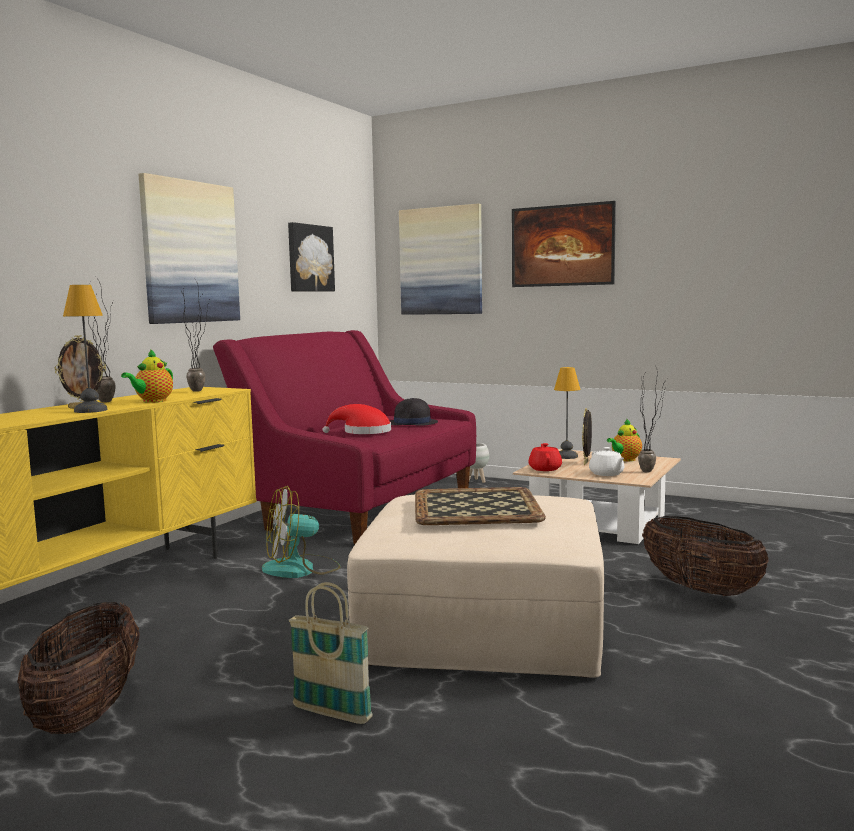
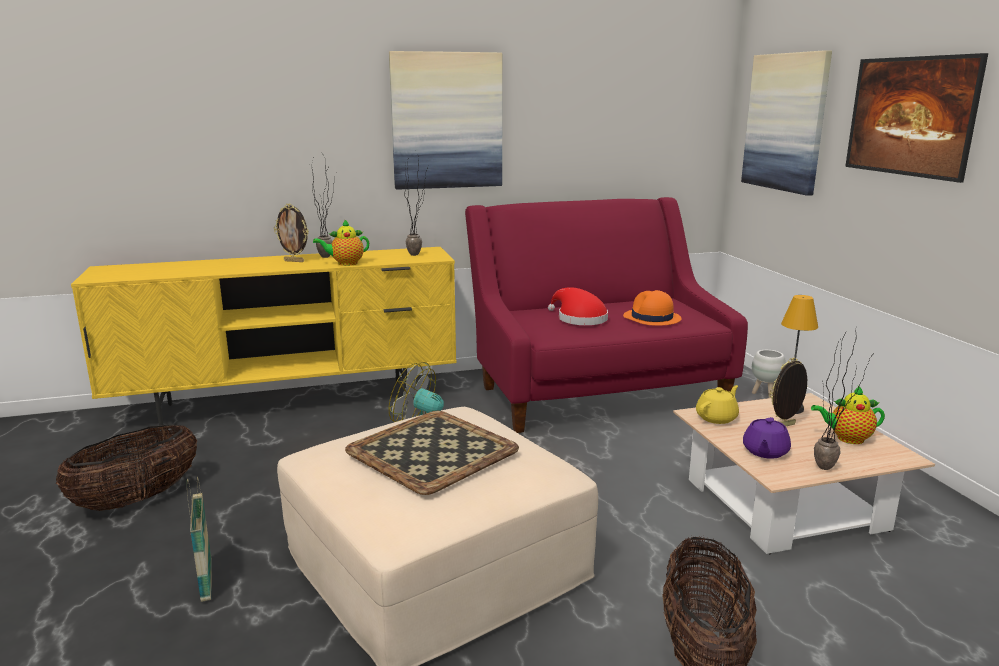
camera: 45 degrees right, 10 degrees up
table lamp [63,285,107,413] -> none
picture [288,222,335,291] -> none
black hat [390,398,438,426] -> orange hat [623,290,681,326]
red teapot [529,443,562,471] -> yellow teapot [696,385,739,424]
white teapot [589,447,624,476] -> purple teapot [743,417,791,459]

